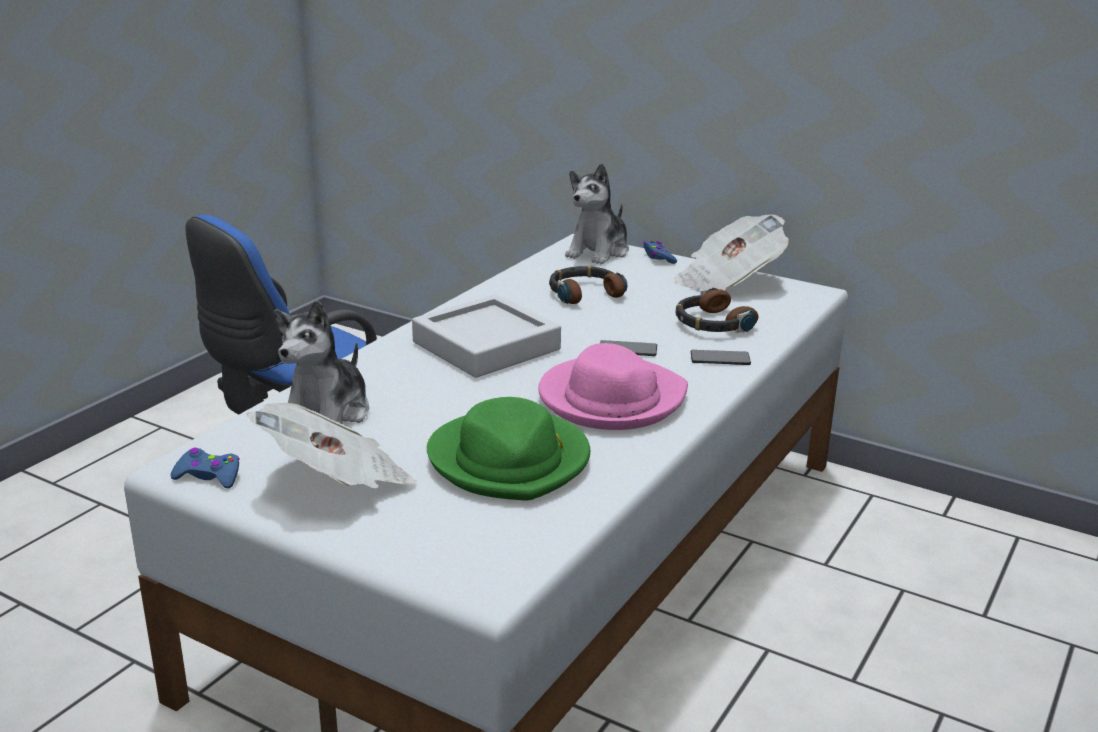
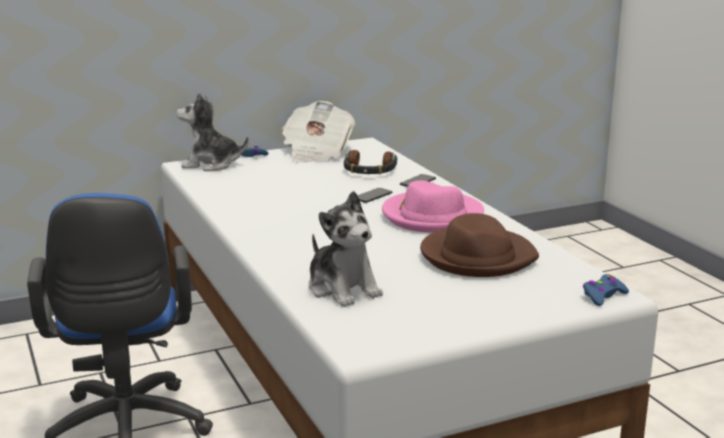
camera: 55 degrees left, 5 degrees down
blue game controller [171,448,239,488] -> blue game controller moved to [583,274,629,306]
newspaper [247,403,417,488] -> none
grey tray [412,294,561,378] -> none
green hat [427,397,590,500] -> brown hat [420,213,539,277]
headphones [549,266,627,304] -> none
plush toy [565,163,629,264] -> plush toy turned 120 degrees clockwise [176,92,249,171]

